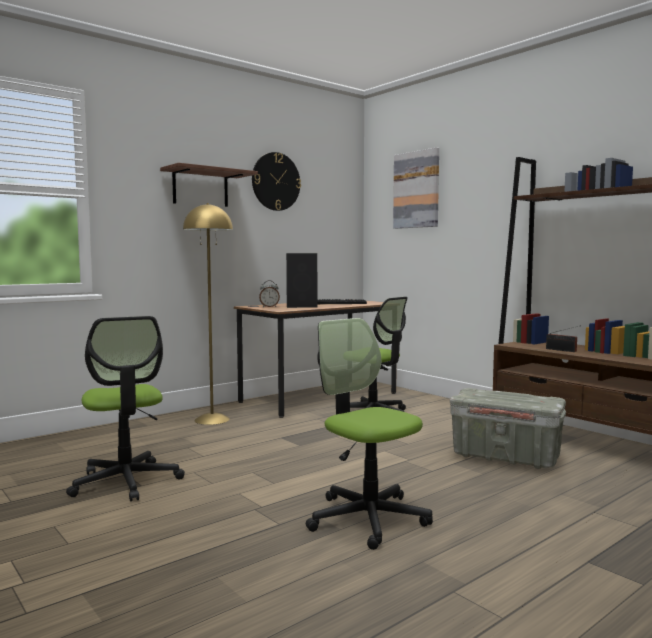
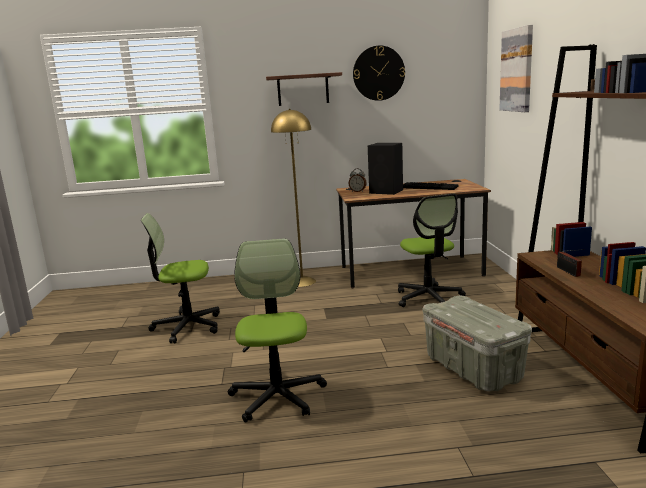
camera: 35 degrees right, 10 degrees up
office chair [66,316,185,502] -> office chair turned 75 degrees clockwise [141,213,220,343]

